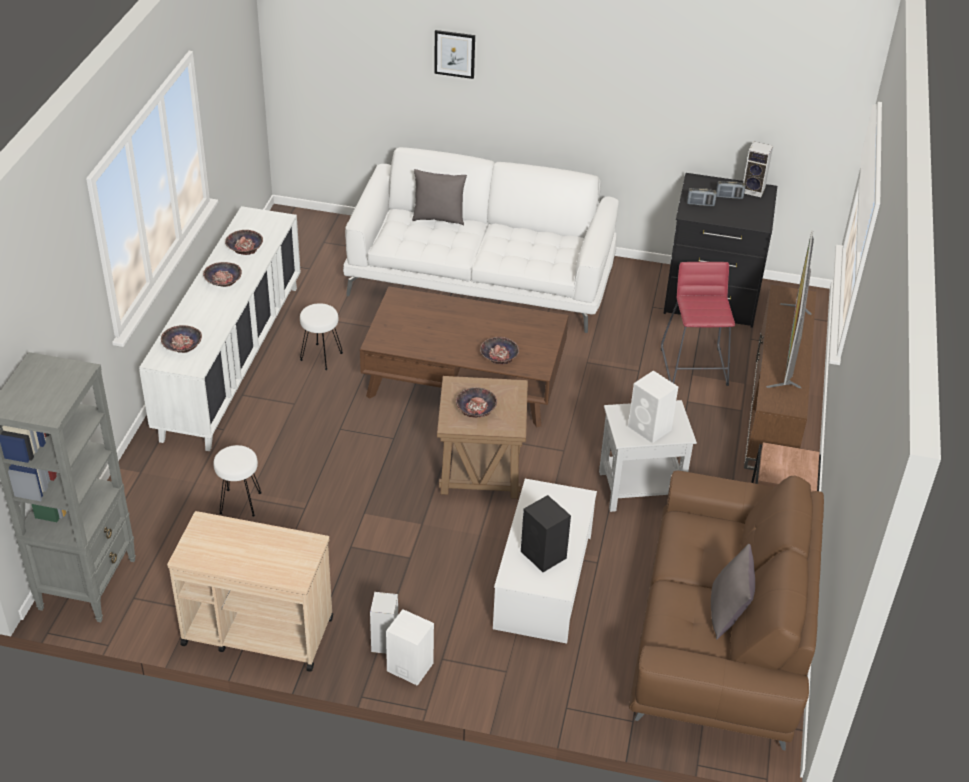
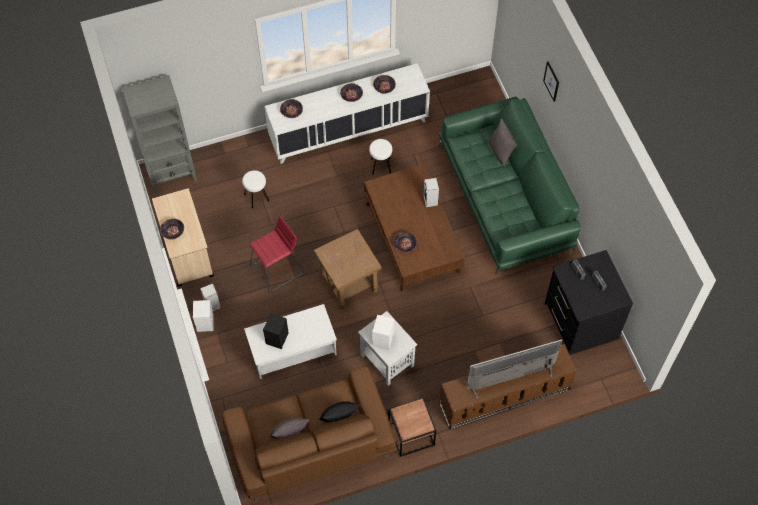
camera: 60 degrees right, 20 degrees up
white sofa [343,147,619,333] -> green sofa [438,97,581,275]
bowl [456,387,497,418] -> bowl moved to [160,218,184,239]
red stool [661,262,735,386] -> red stool moved to [249,216,304,292]
speaker [743,141,773,197] -> speaker moved to [423,178,439,207]
none -> black pillow [319,401,360,422]

